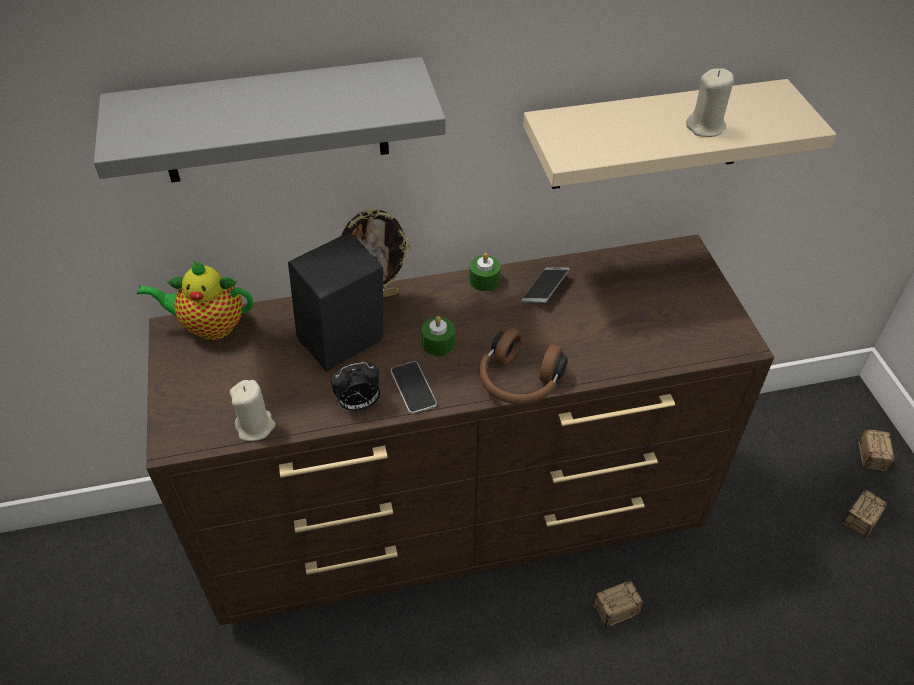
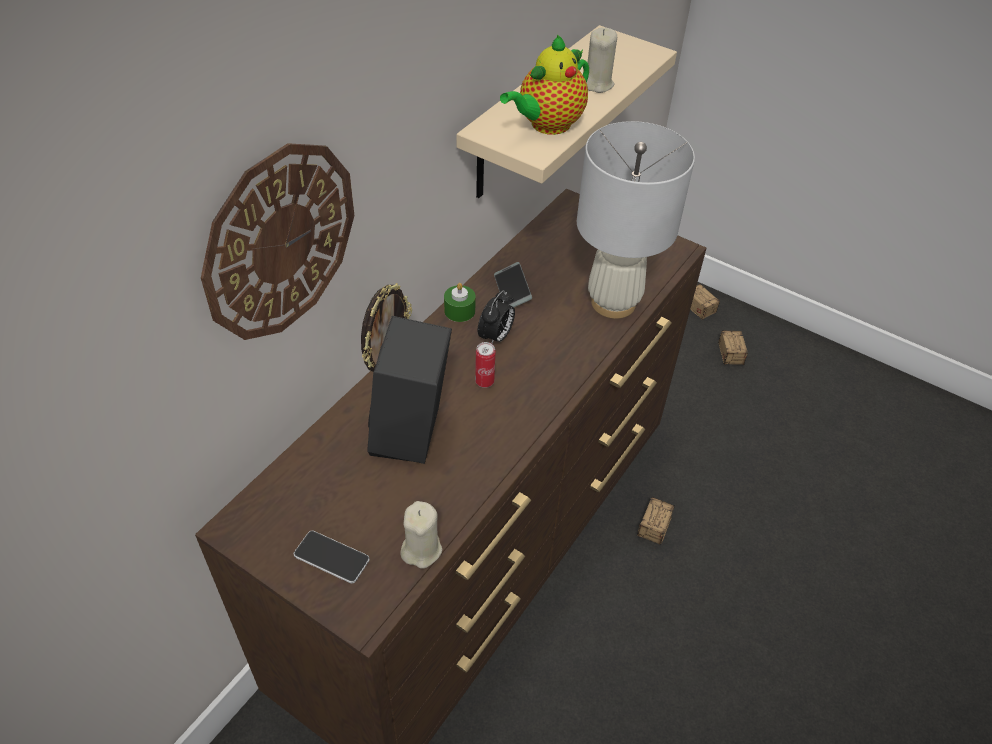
camera: 45 degrees left, 0 degrees up
grey shelf [94,57,446,182] -> wall clock [201,143,354,340]
teapot [137,260,253,340] -> teapot moved to [500,35,589,135]
alarm clock [331,362,380,411] -> alarm clock moved to [478,290,515,344]
phone [391,361,437,414] -> phone moved to [294,531,370,583]
green candle [422,316,455,356] -> can [475,342,496,388]
brown headphones [479,328,568,405] -> none
none -> white table lamp [577,121,695,319]

